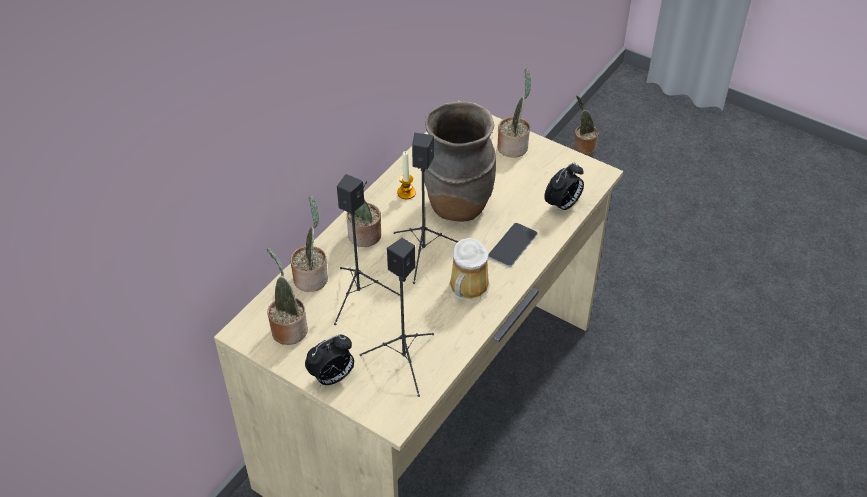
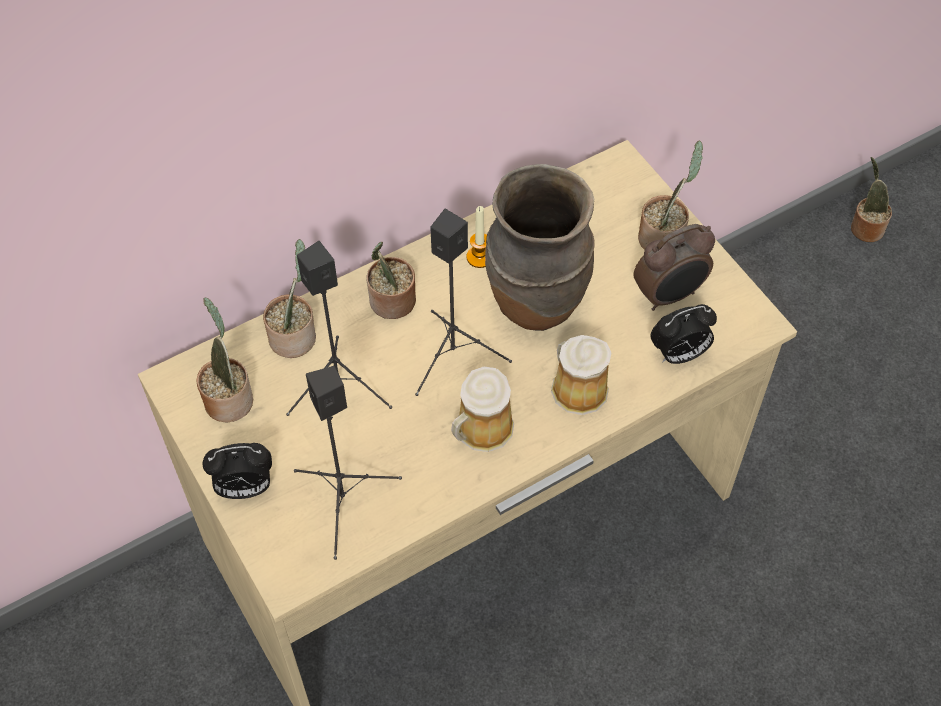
camera: 25 degrees right, 10 degrees up
phone [488,223,538,267] -> mug [551,335,611,415]
none -> alarm clock [634,224,715,311]

